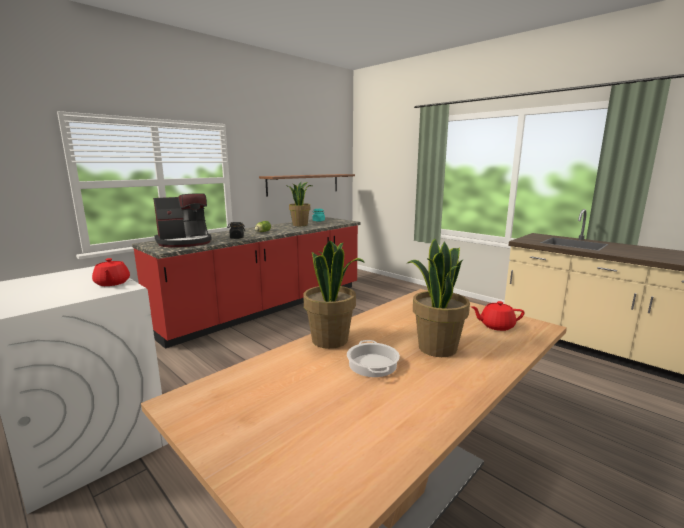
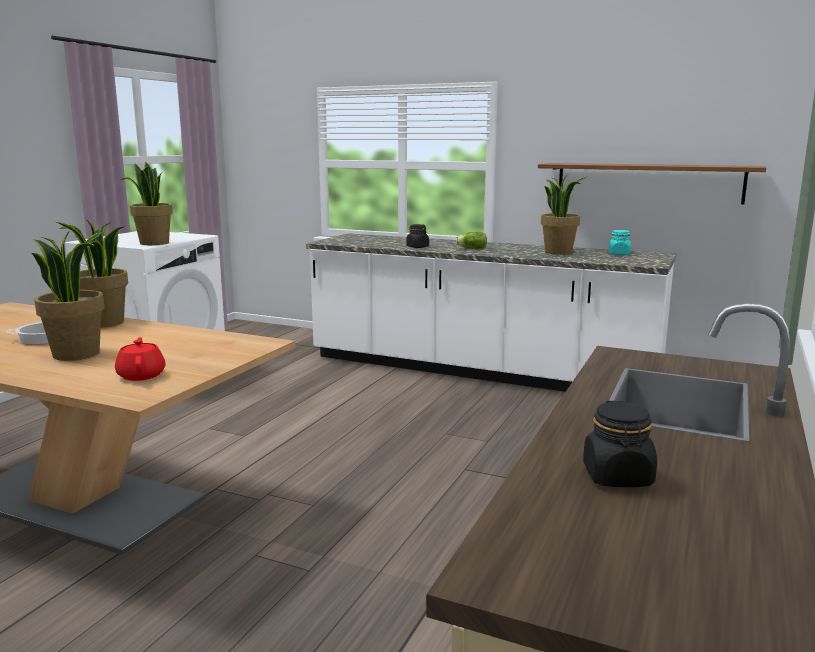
camera: 70 degrees right, 0 degrees up
red teapot [92,258,130,286] -> potted plant [121,162,173,245]
red counter [132,217,360,349] -> white counter [306,233,676,392]
coffee machine [153,193,211,247] -> none
none -> black jar [583,401,657,487]

